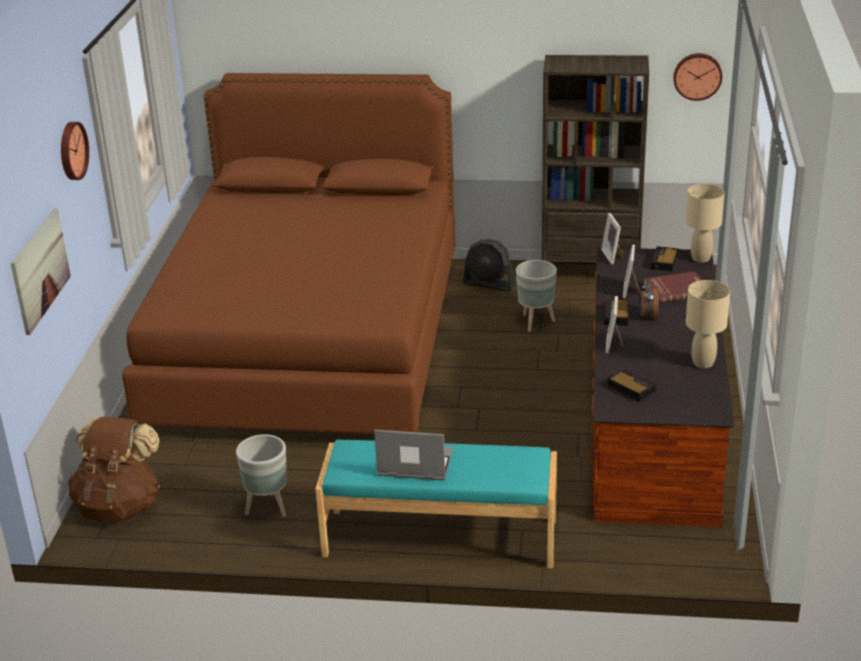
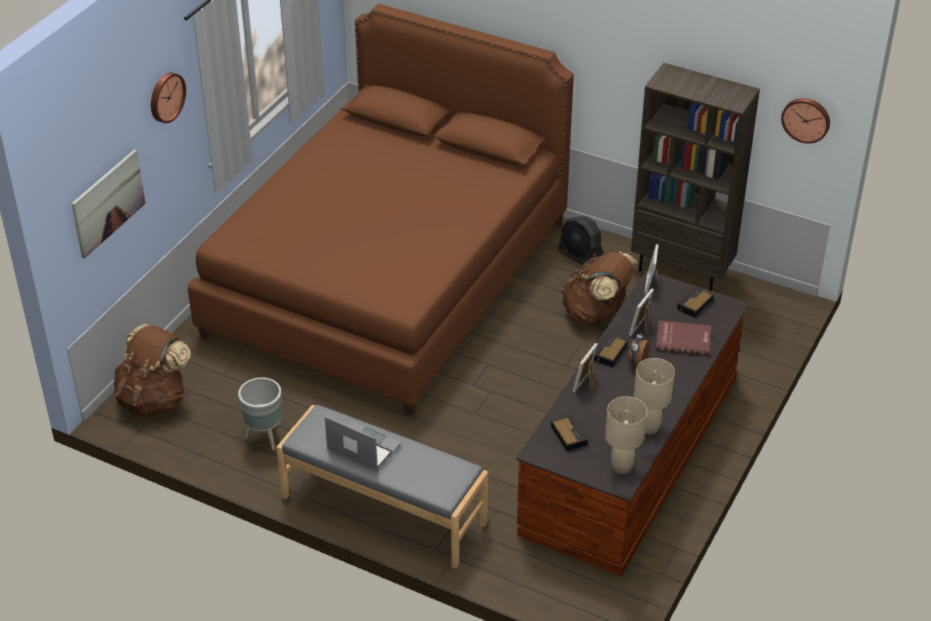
camera: 20 degrees right, 10 degrees up
turquoise bench [315,440,557,568] -> grey bench [276,405,488,569]
grey planter [516,260,557,332] -> brown backpack [562,252,638,325]
beige table lamp [686,184,725,263] -> beige table lamp moved to [605,396,647,474]

